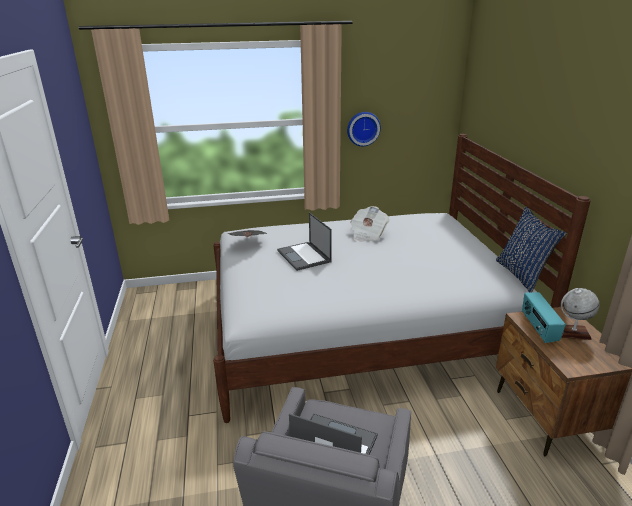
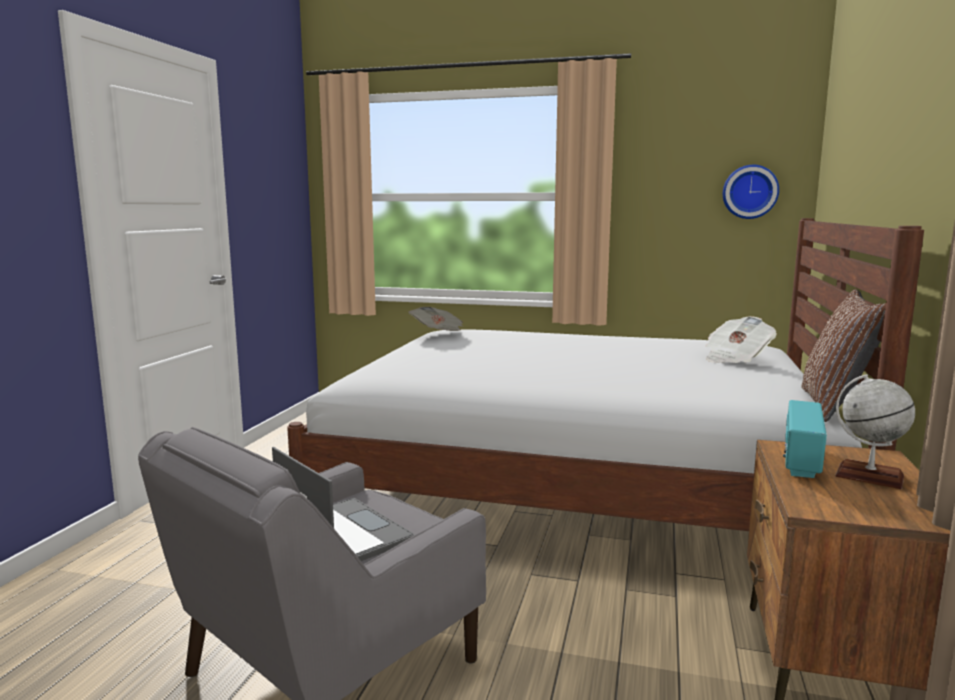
camera: 25 degrees right, 15 degrees down
laptop [277,212,332,271] -> none
wall clock [347,112,381,146] -> wall clock moved to [723,165,779,219]
newspaper [350,206,389,242] -> newspaper moved to [706,316,776,363]
blue pillow [496,207,567,293] -> brown pillow [801,289,886,422]

